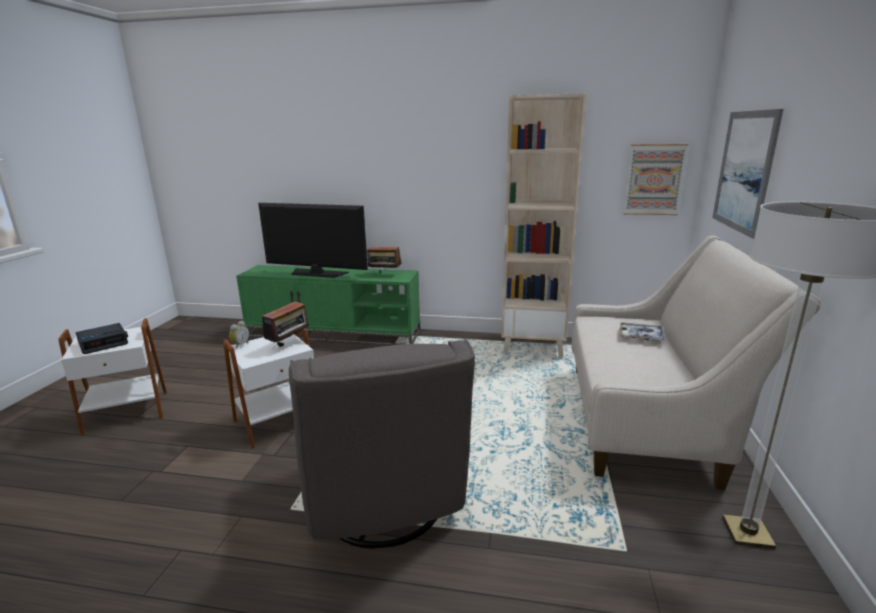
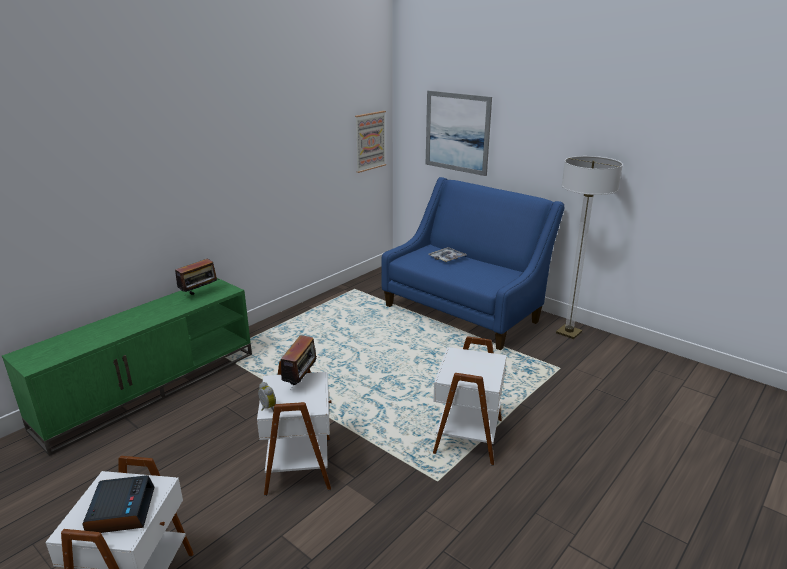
camera: 60 degrees left, 5 degrees up
radio [257,302,312,347] -> radio turned 45 degrees clockwise [276,335,316,385]
television [258,203,368,278] -> none
grey armchair [289,339,475,549] -> white side table [433,336,507,466]
beige bookcase [501,93,587,358] -> none
beige sofa [572,235,821,490] -> blue sofa [381,177,564,350]

